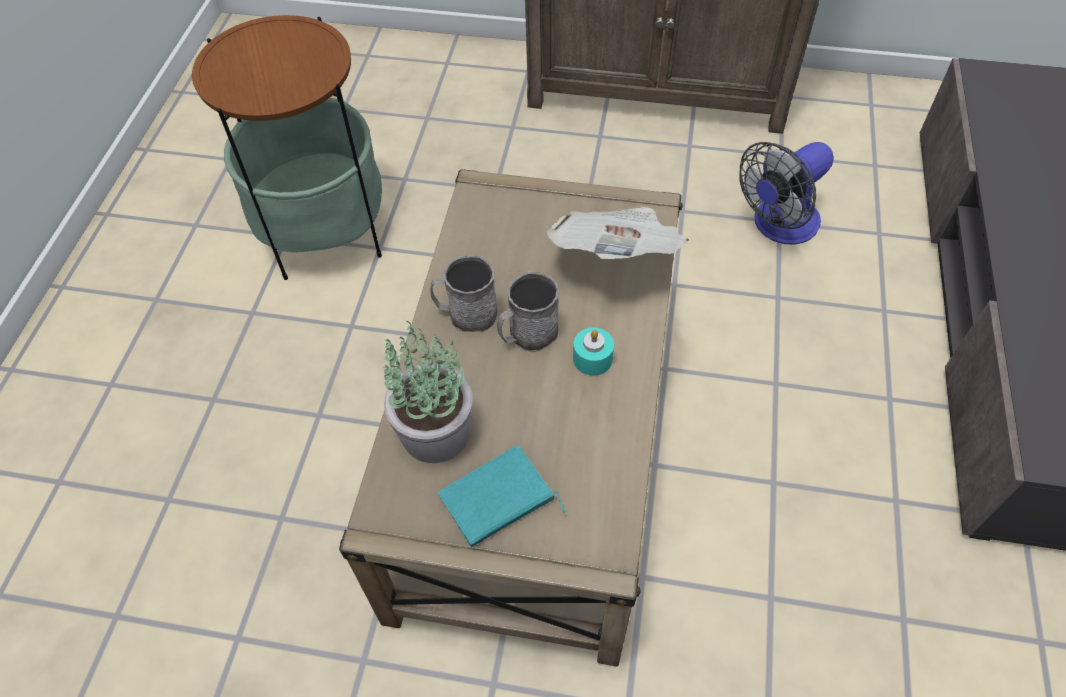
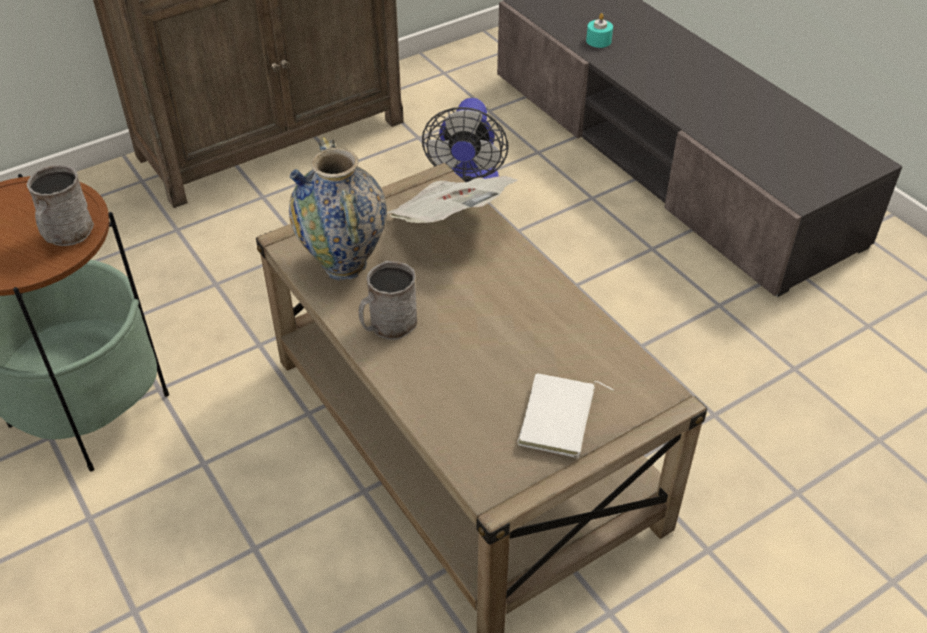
camera: 45 degrees left, 10 degrees down
potted plant [383,321,473,463] -> none
turquoise book [438,445,566,547] -> white book [517,373,614,458]
grey mug [497,271,559,352] -> grey mug moved to [27,165,94,246]
turquoise candle [573,327,614,376] -> turquoise candle moved to [586,13,613,48]
none -> vase [289,137,387,281]

